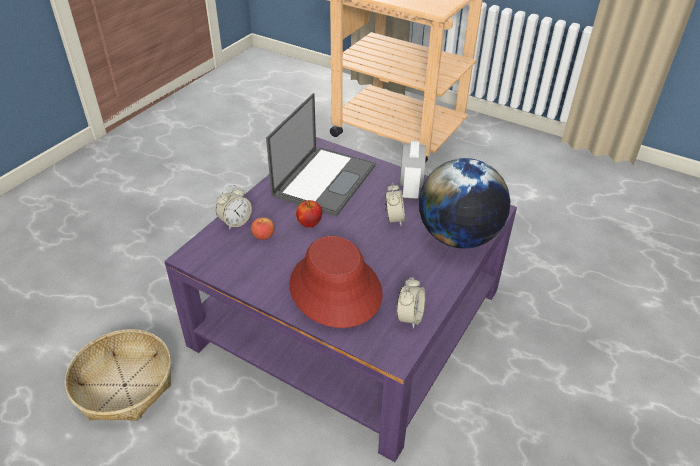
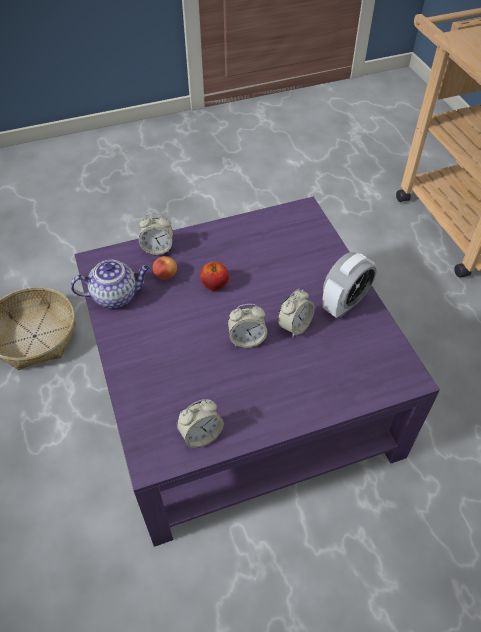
camera: 40 degrees right, 10 degrees up
laptop [266,93,376,217] -> none
red hat [289,236,383,328] -> none
globe [419,158,511,249] -> none
none -> teapot [71,260,150,308]
none -> alarm clock [228,304,267,348]

